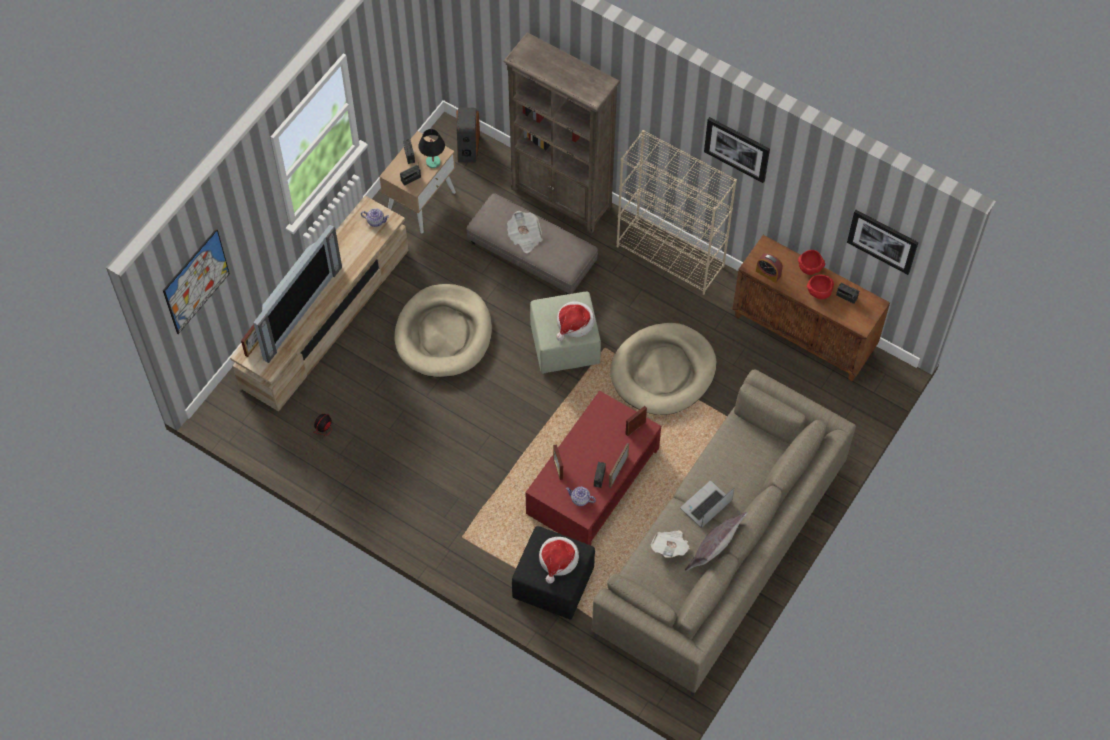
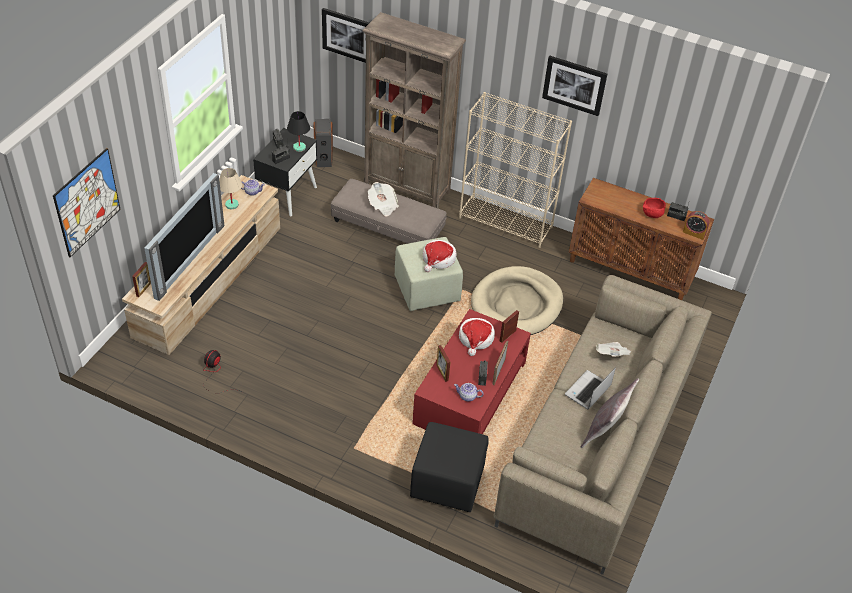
camera: 10 degrees left, 15 degrees down
beige nightstand [379,131,456,233] -> black nightstand [253,128,317,217]
beige dog bed [394,284,492,378] -> none
hat [539,537,579,584] -> hat moved to [459,318,495,356]
newspaper [650,530,690,558] -> newspaper moved to [596,342,631,357]
alarm clock [756,253,783,283] -> alarm clock moved to [683,211,710,240]
red bowl [798,250,825,275] -> none
picture [847,210,918,275] -> picture moved to [322,8,369,63]
none -> beige table lamp [219,168,242,209]

